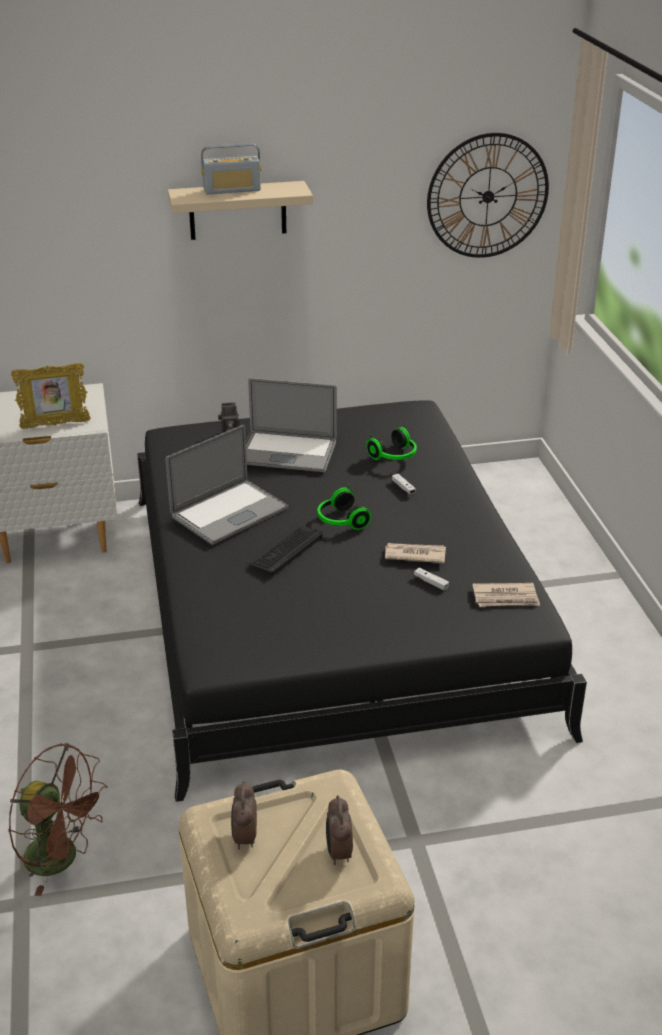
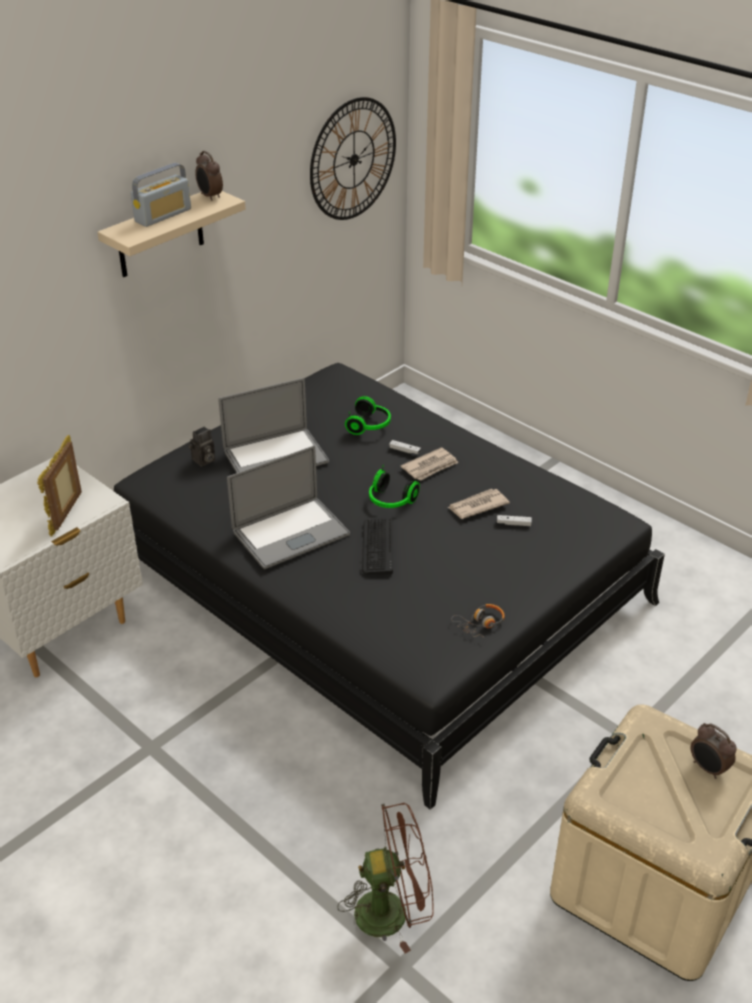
camera: 35 degrees left, 5 degrees up
picture frame [11,363,91,429] -> picture frame turned 150 degrees clockwise [37,435,82,537]
laptop [166,425,288,545] -> laptop turned 45 degrees clockwise [227,446,350,569]
alarm clock [231,781,257,849] -> alarm clock moved to [195,151,223,201]
newspaper [472,583,540,607] -> newspaper moved to [401,447,459,481]
none -> headphones [451,604,505,638]

